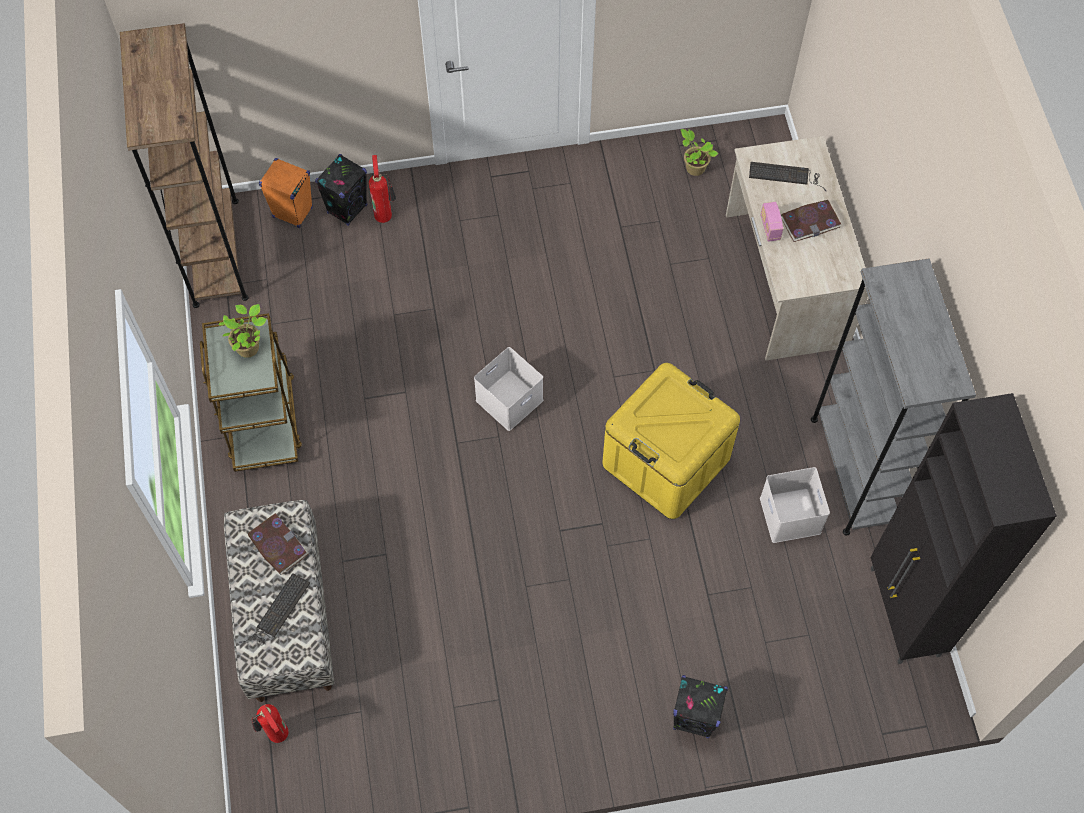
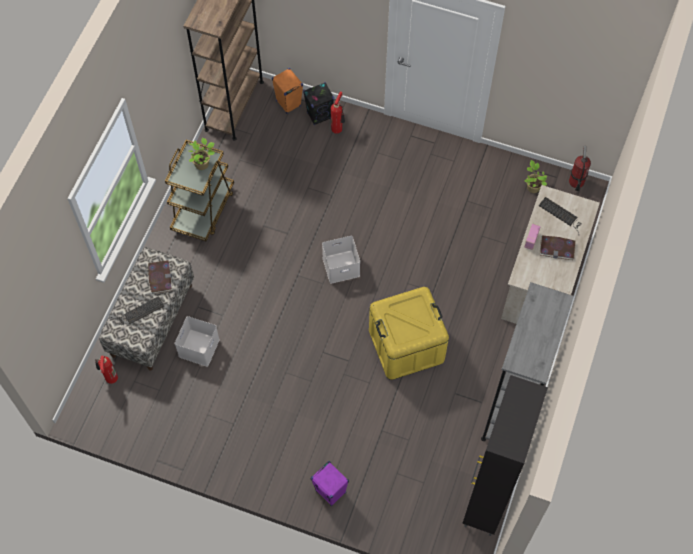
camera: 30 degrees right, 0 degrees up
black speaker [673,675,728,739] -> purple speaker [311,461,349,507]
white storage box [760,467,830,543] -> white storage box moved to [175,316,220,367]
none -> fire extinguisher [569,146,591,191]

